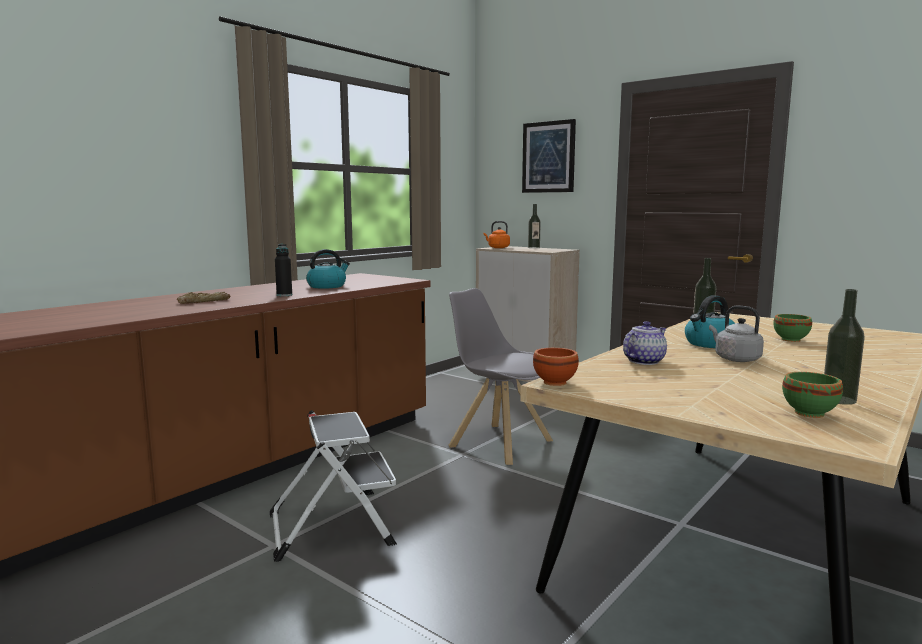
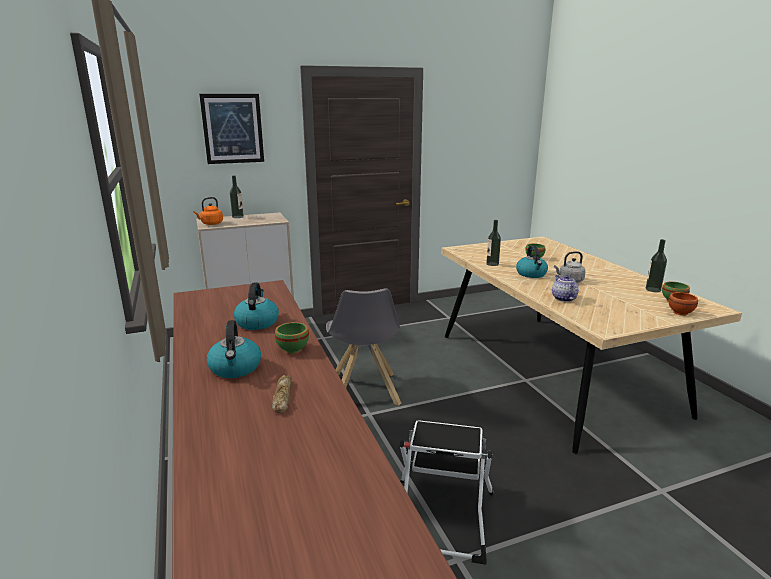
camera: 60 degrees left, 10 degrees up
black bottle [275,244,292,296] -> green bowl [275,322,309,354]
grey chair [448,288,553,465] -> grey chair turned 75 degrees counterclockwise [326,289,401,406]
brown bowl [533,348,579,386] -> brown bowl moved to [668,292,698,316]
none -> kettle [207,320,261,378]

